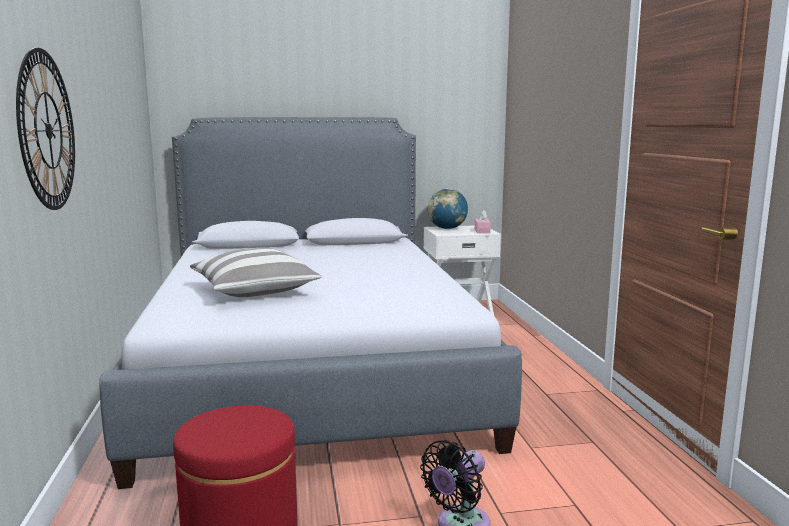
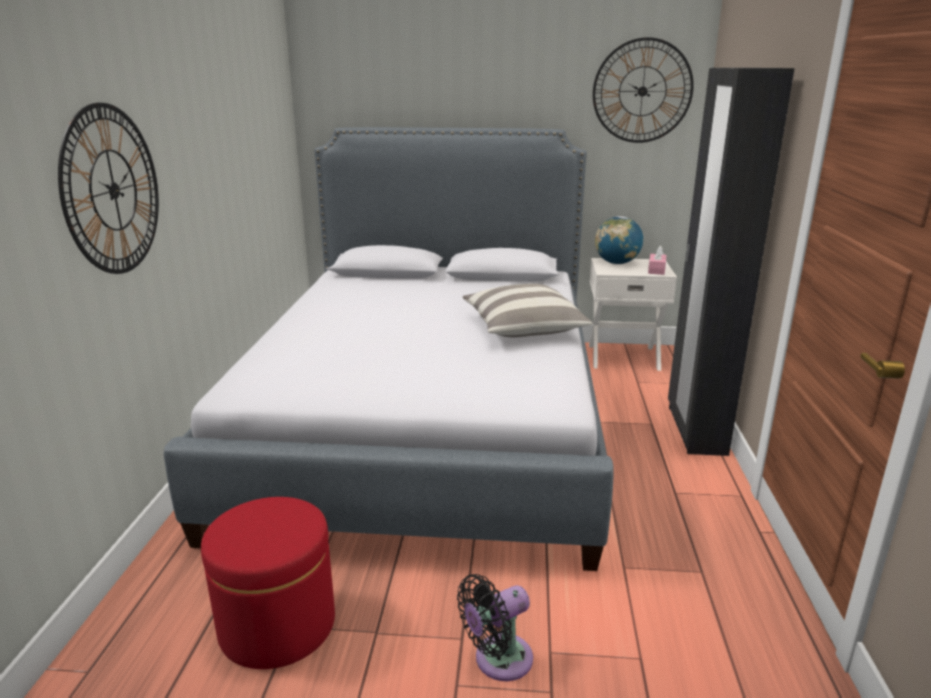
camera: 15 degrees right, 10 degrees up
pillow [190,247,322,297] -> pillow moved to [463,284,593,337]
none -> wall clock [593,37,694,143]
none -> black wardrobe [668,68,795,456]

